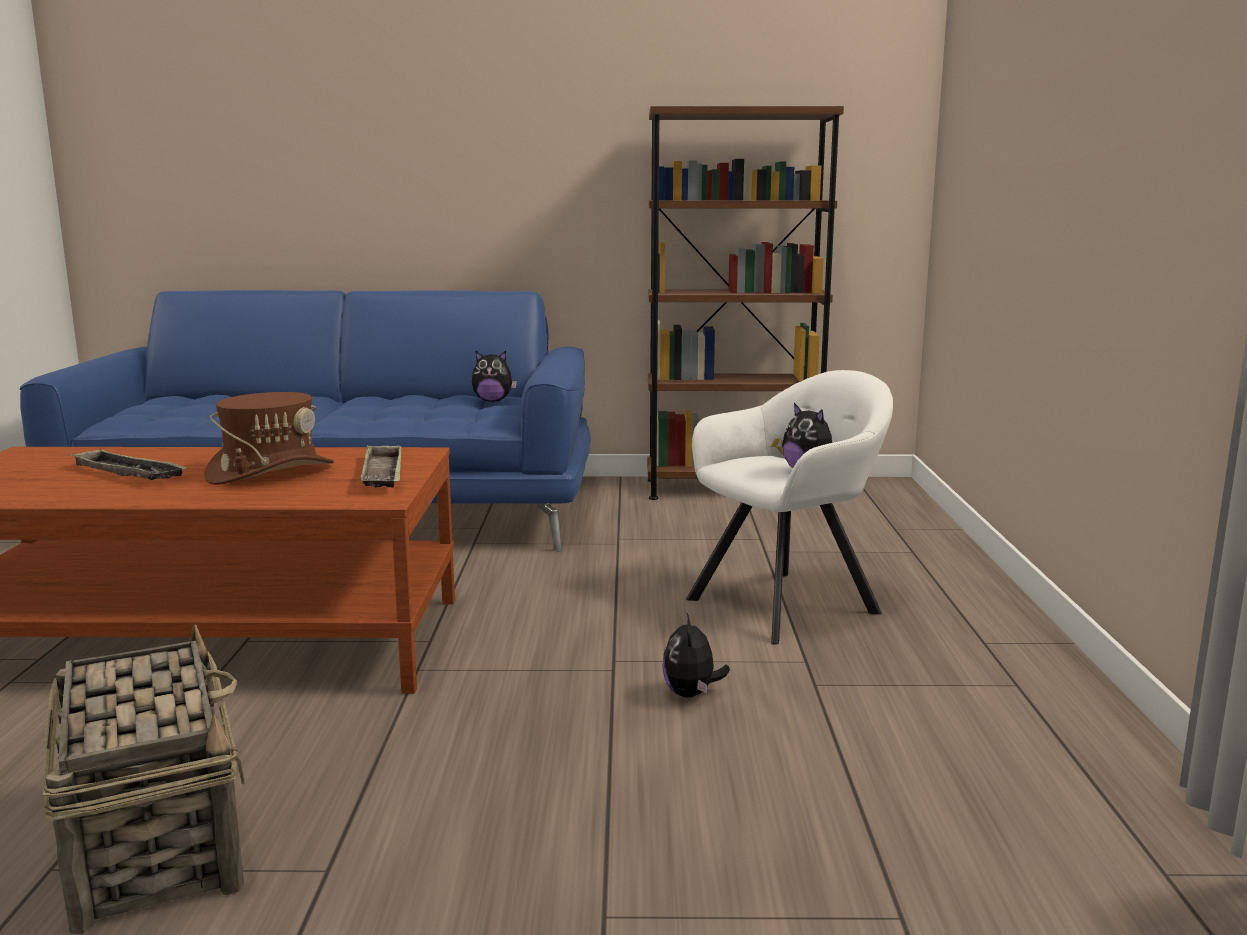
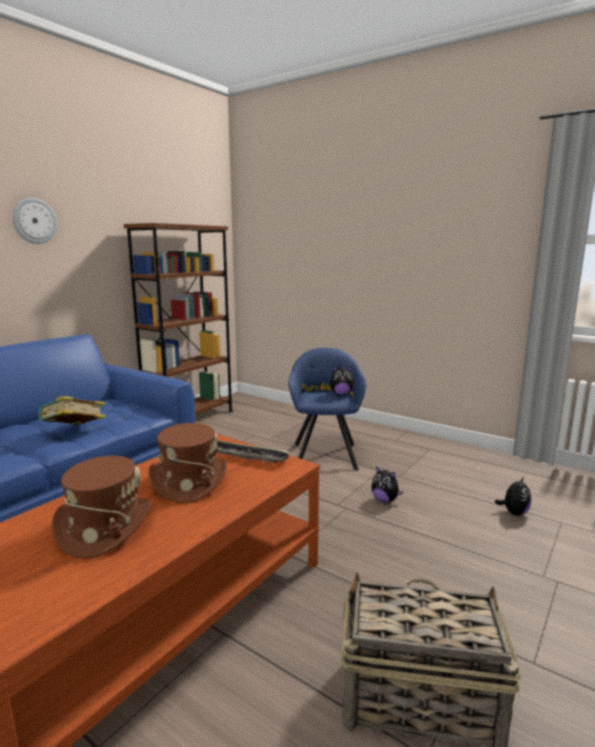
camera: 55 degrees left, 0 degrees up
tray [68,449,188,480] -> brown hat [52,456,152,559]
plush toy [472,351,517,402] -> plush toy moved to [495,477,531,515]
white armchair [686,370,893,644] -> blue armchair [288,348,367,471]
none -> wall clock [12,198,57,244]
none -> book [37,396,106,425]

